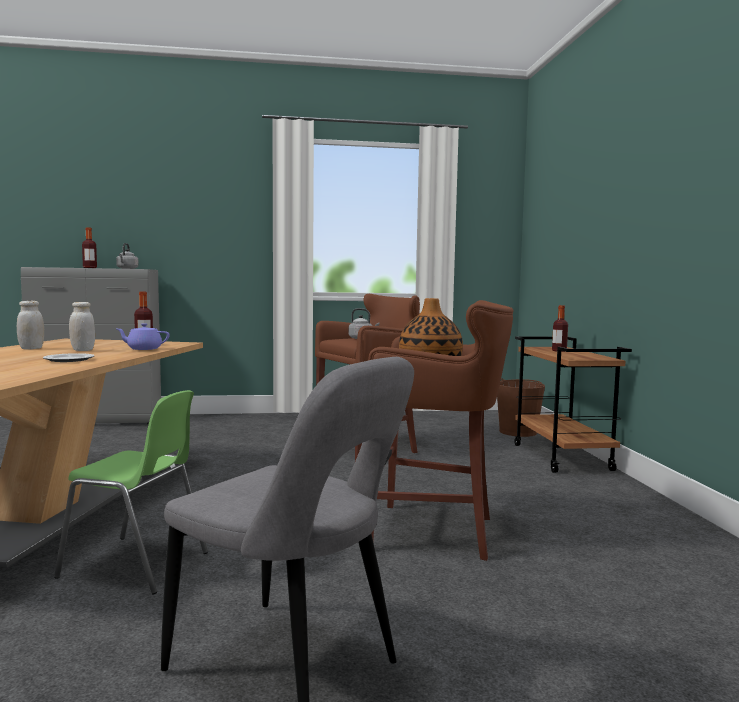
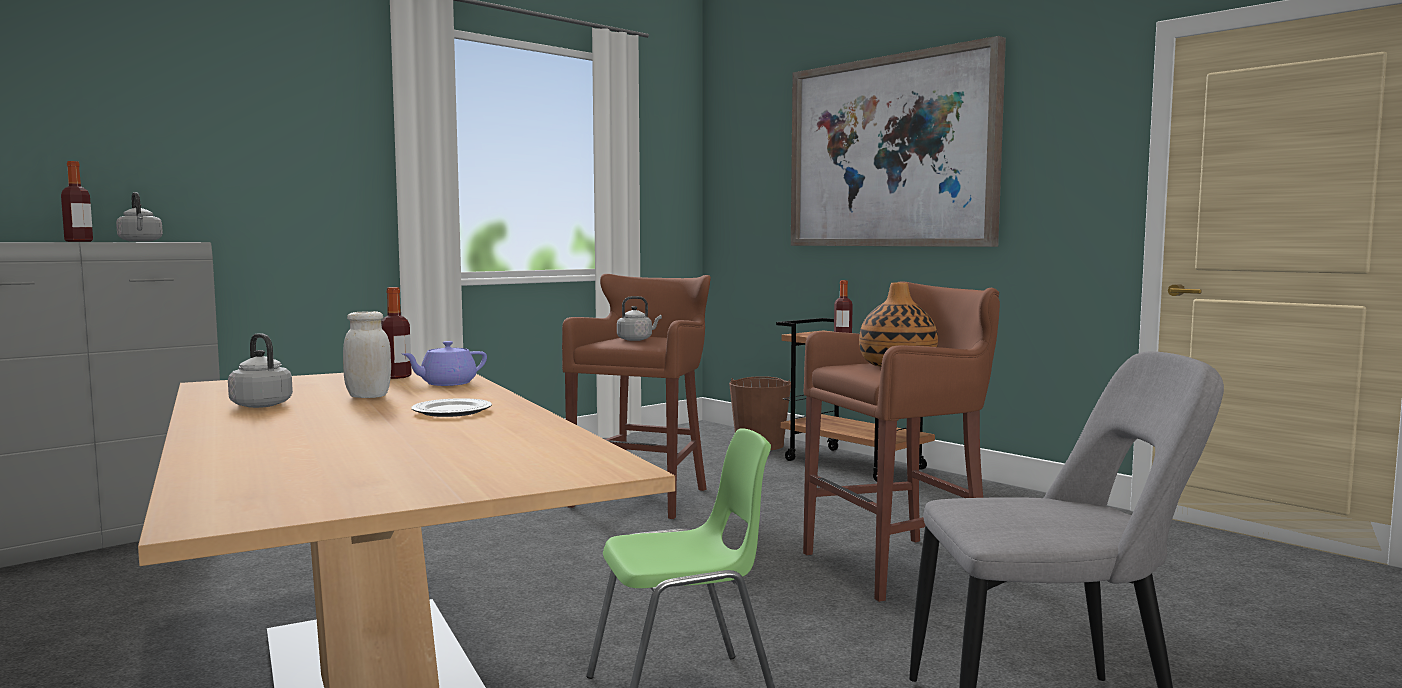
camera: 35 degrees left, 0 degrees up
white jar [17,301,44,350] -> grey kettle [228,333,293,408]
none -> picture [791,36,1006,247]

